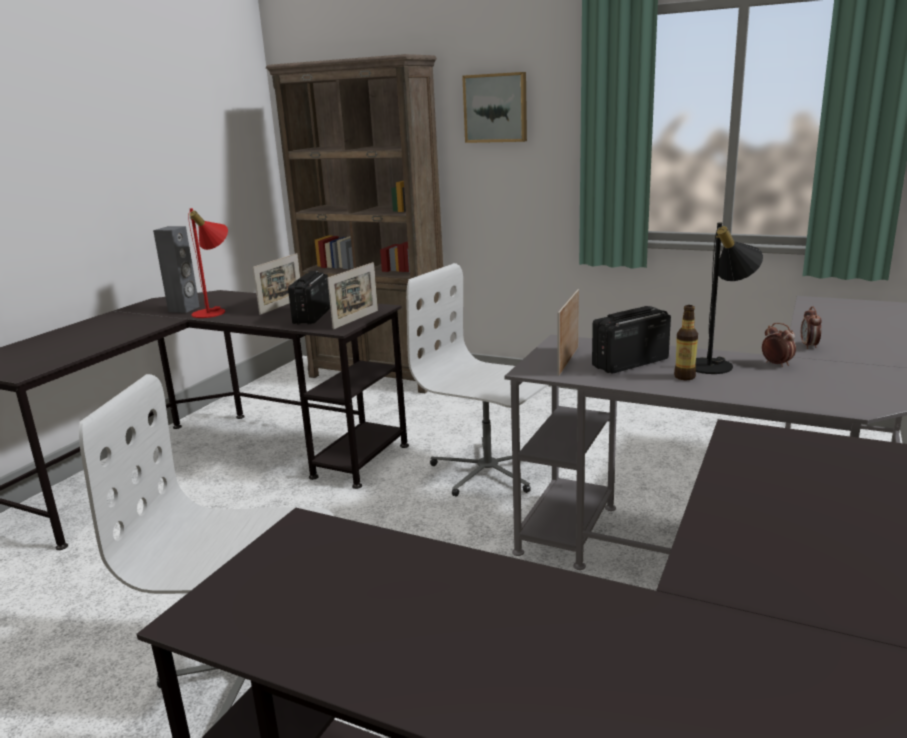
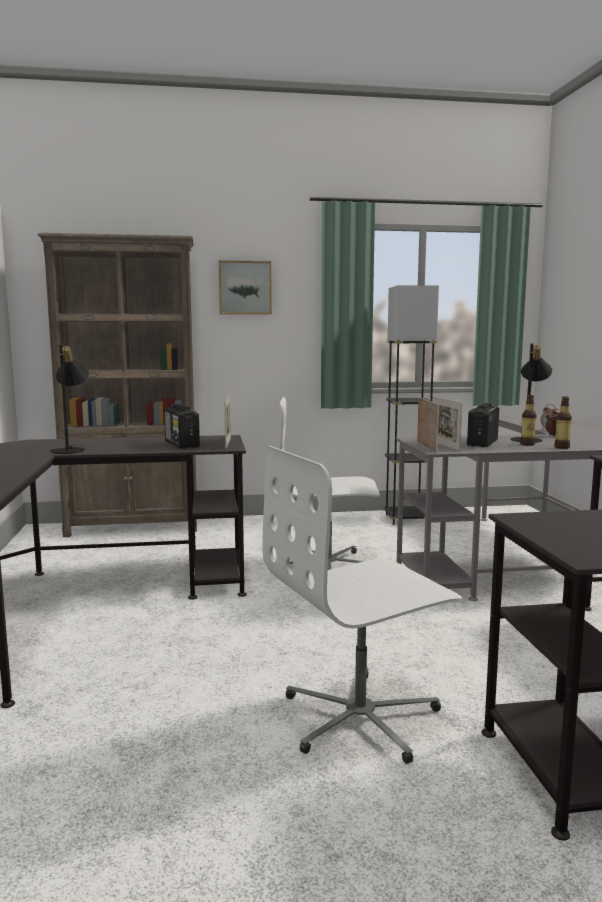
camera: 35 degrees left, 10 degrees down
grey speaker [153,226,200,313] -> none
red table lamp [188,208,228,318] -> black table lamp [50,345,89,454]
picture frame [253,253,300,315] -> picture frame moved to [417,397,439,453]
none -> grey floor lamp [384,285,439,525]
none -> bottle [554,397,572,449]

